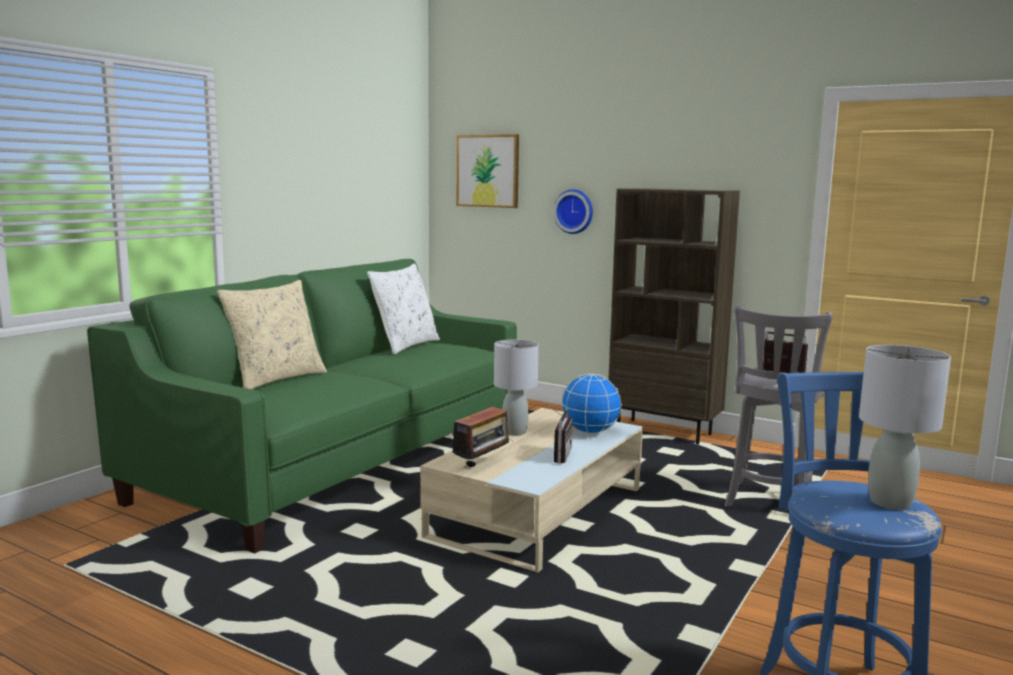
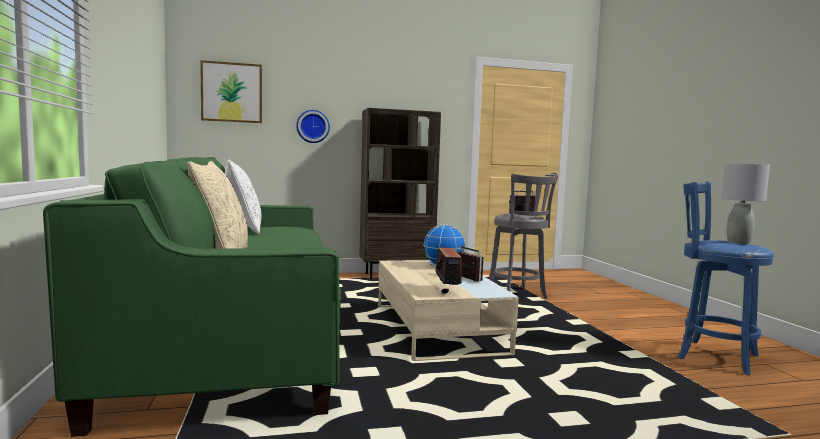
camera: 45 degrees left, 5 degrees down
grey table lamp [494,339,539,436] -> none

